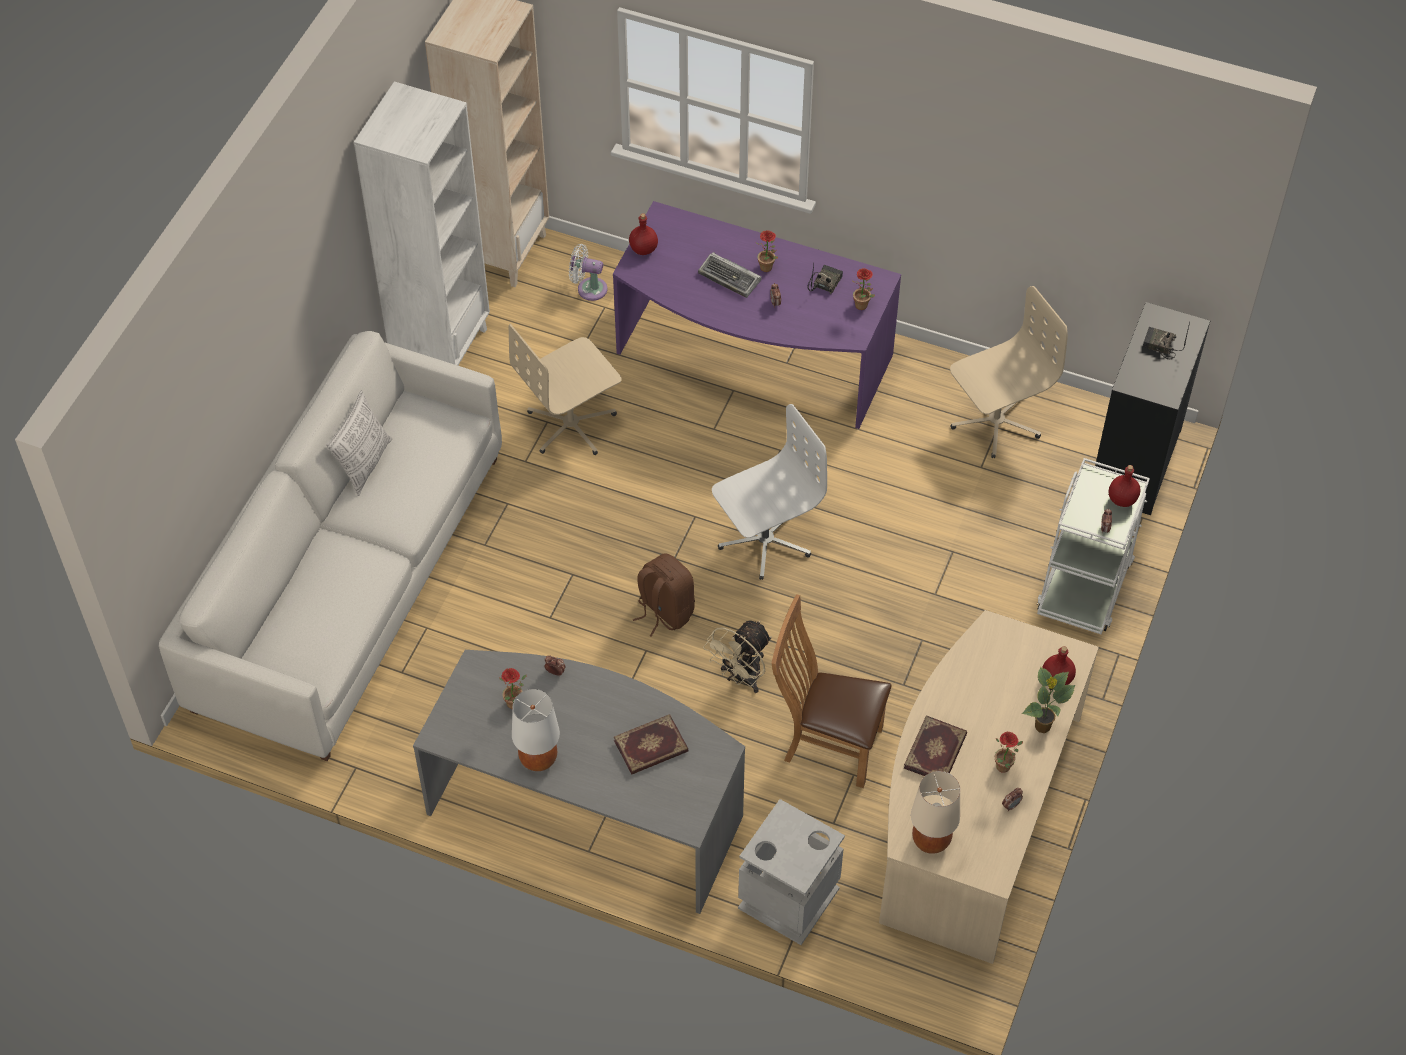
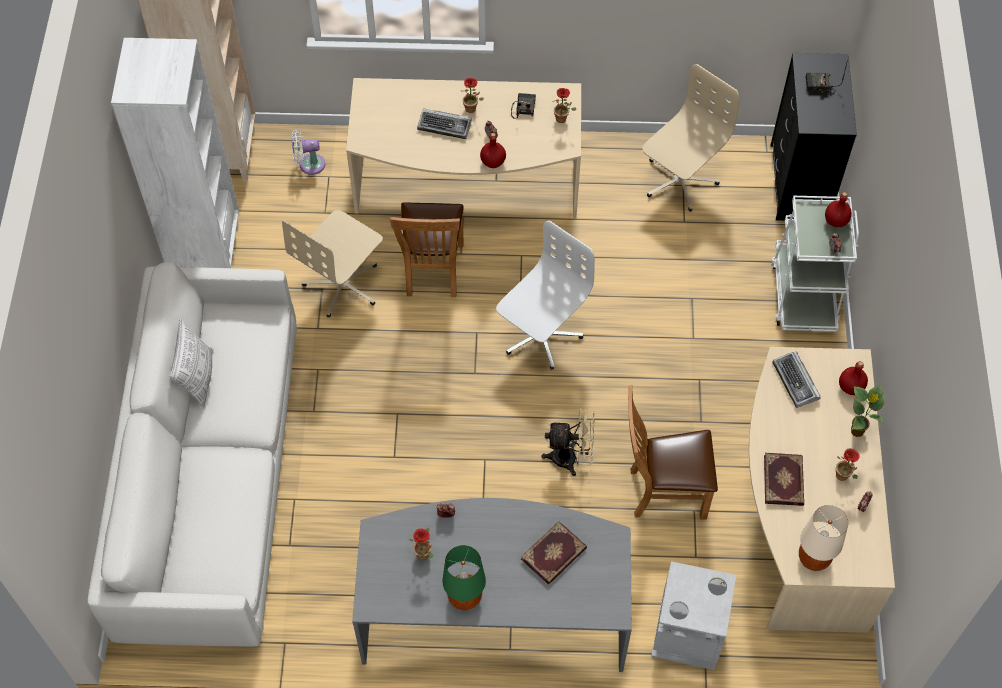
camera: 20 degrees left, 5 degrees up
white table lamp [512,689,560,771] -> green table lamp [442,545,486,610]
purple desk [613,201,901,429] -> beige desk [346,78,581,219]
red bottle [629,213,658,255] -> red bottle moved to [480,133,506,168]
brown backpack [633,553,695,637] -> none
beige fan [703,621,772,693] -> beige fan turned 105 degrees counterclockwise [542,408,595,476]
none -> brown chair [389,202,464,297]
none -> keyboard [772,352,821,408]

